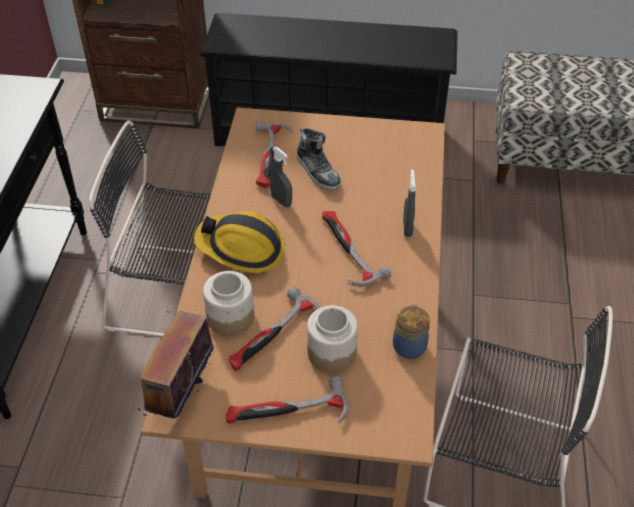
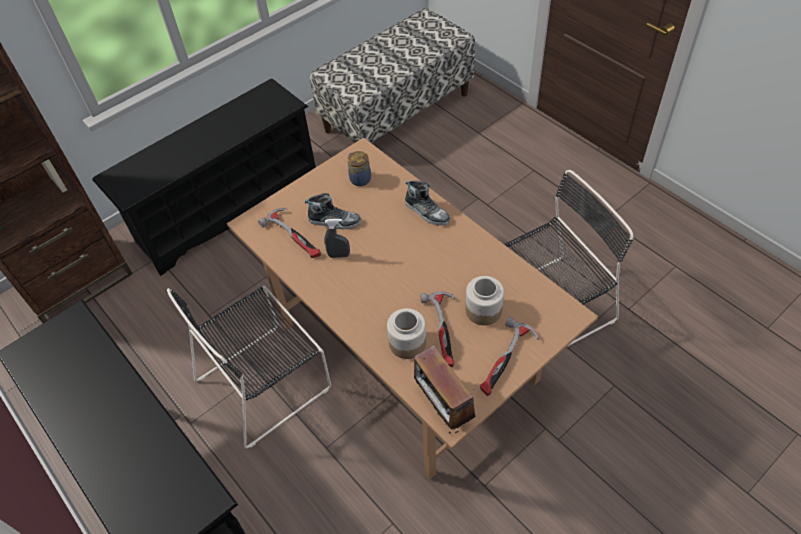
camera: 45 degrees left, 5 degrees up
hard hat [194,211,285,273] -> none
hammer [322,211,391,286] -> none
jar [393,304,430,359] -> jar moved to [347,151,371,186]
grey spray bottle [403,169,416,237] -> shoe [405,180,450,225]

